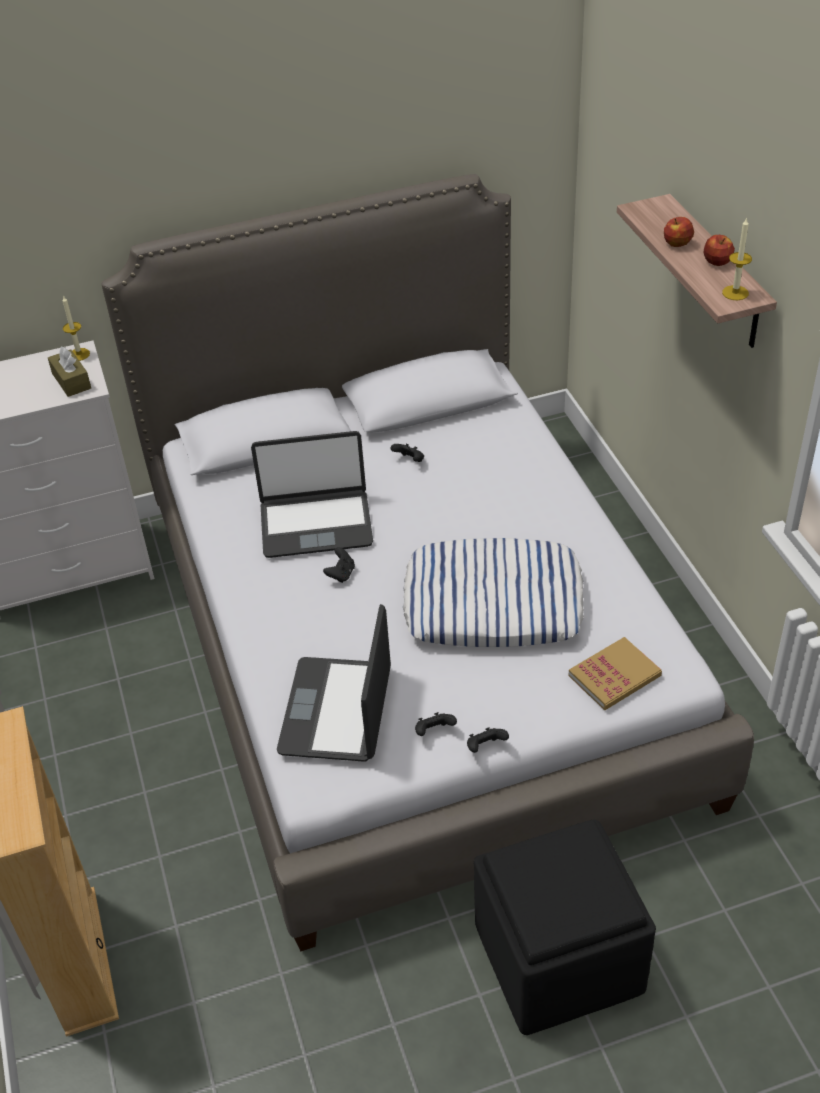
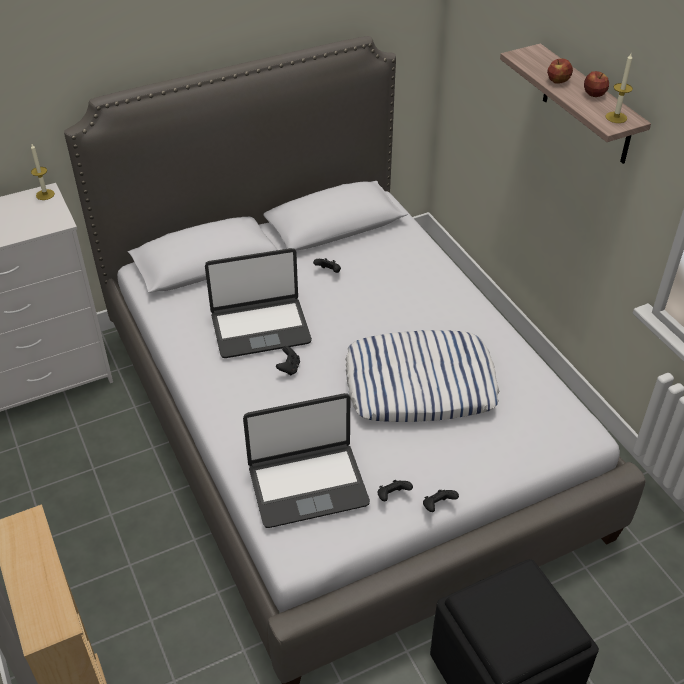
camera: 10 degrees left, 0 degrees up
brown tissue box [48,346,91,397] -> none
laptop [277,604,391,762] -> laptop turned 105 degrees counterclockwise [243,393,370,528]
book [569,637,662,710] -> none

